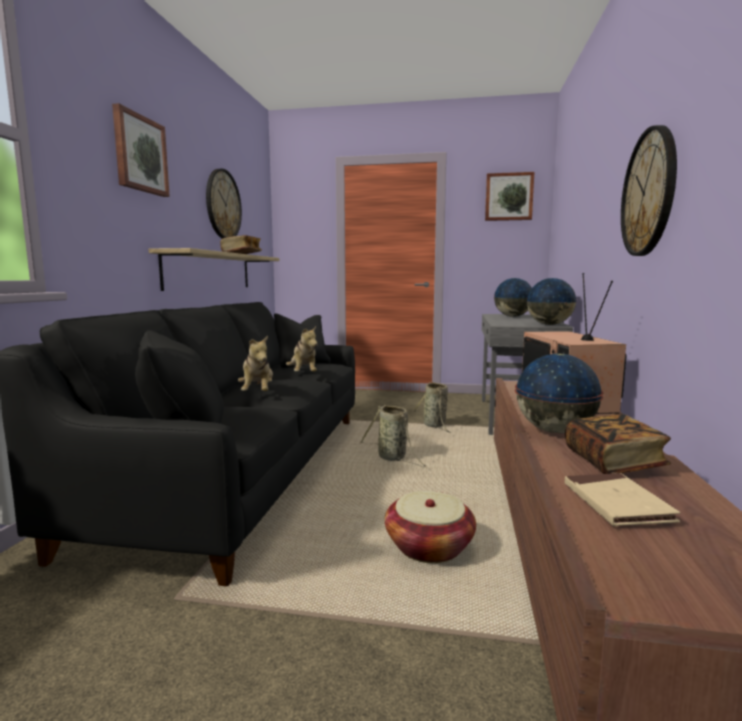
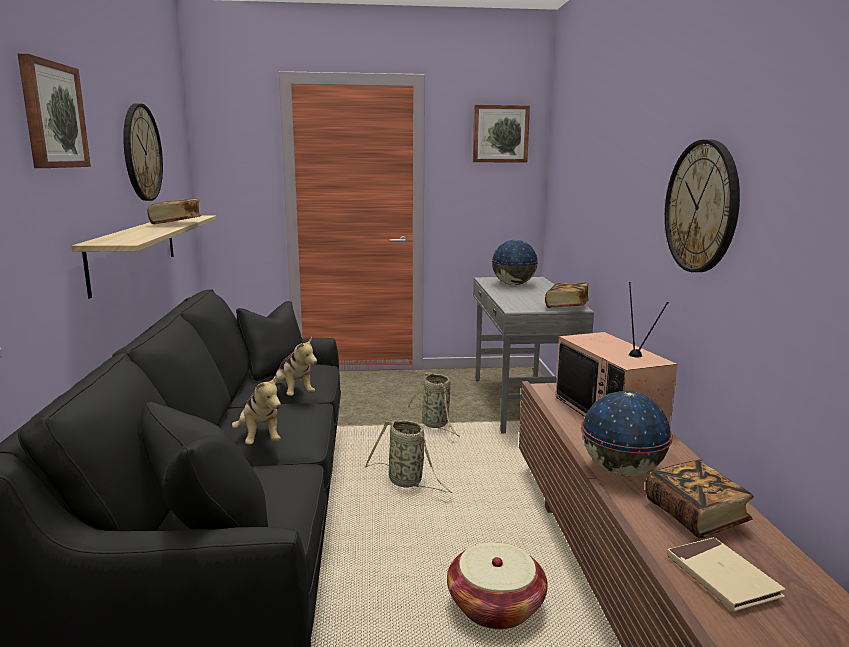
camera: 15 degrees left, 5 degrees up
globe [526,278,577,325] -> book [545,283,589,308]

